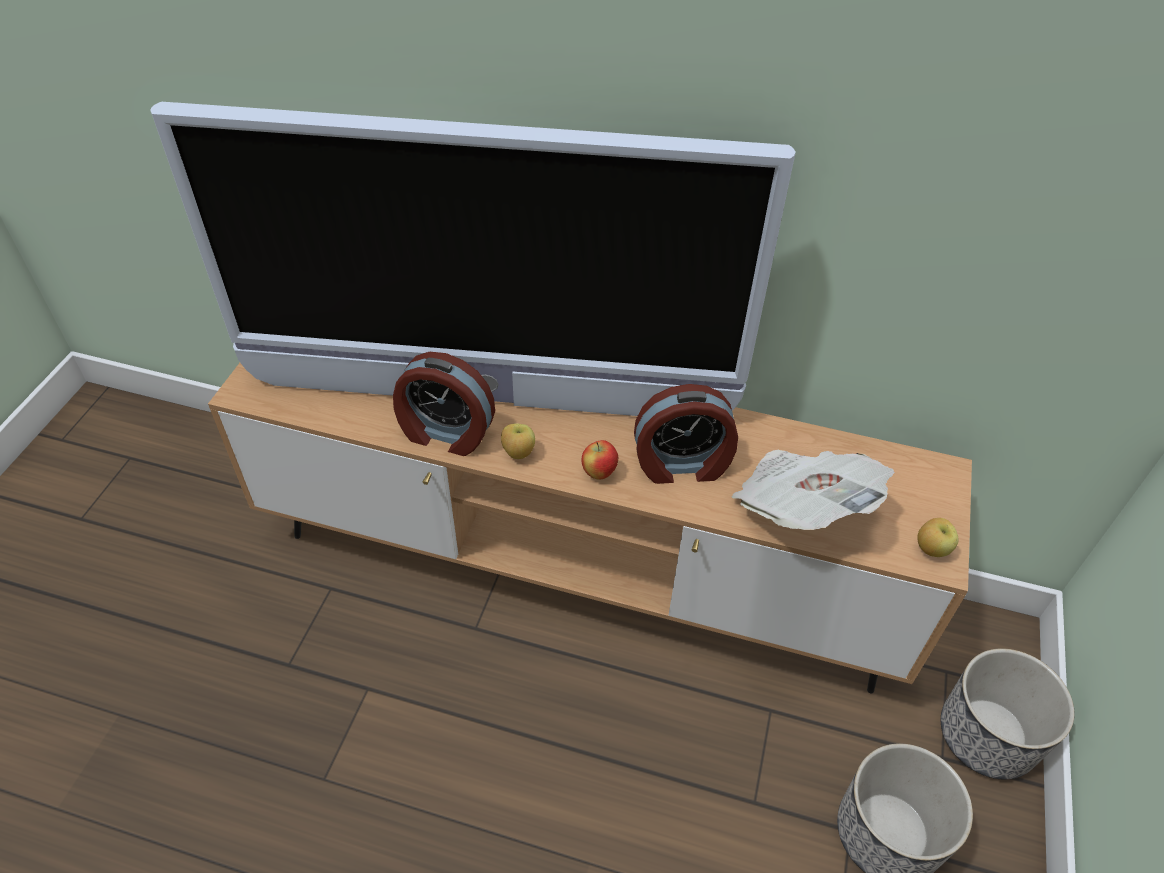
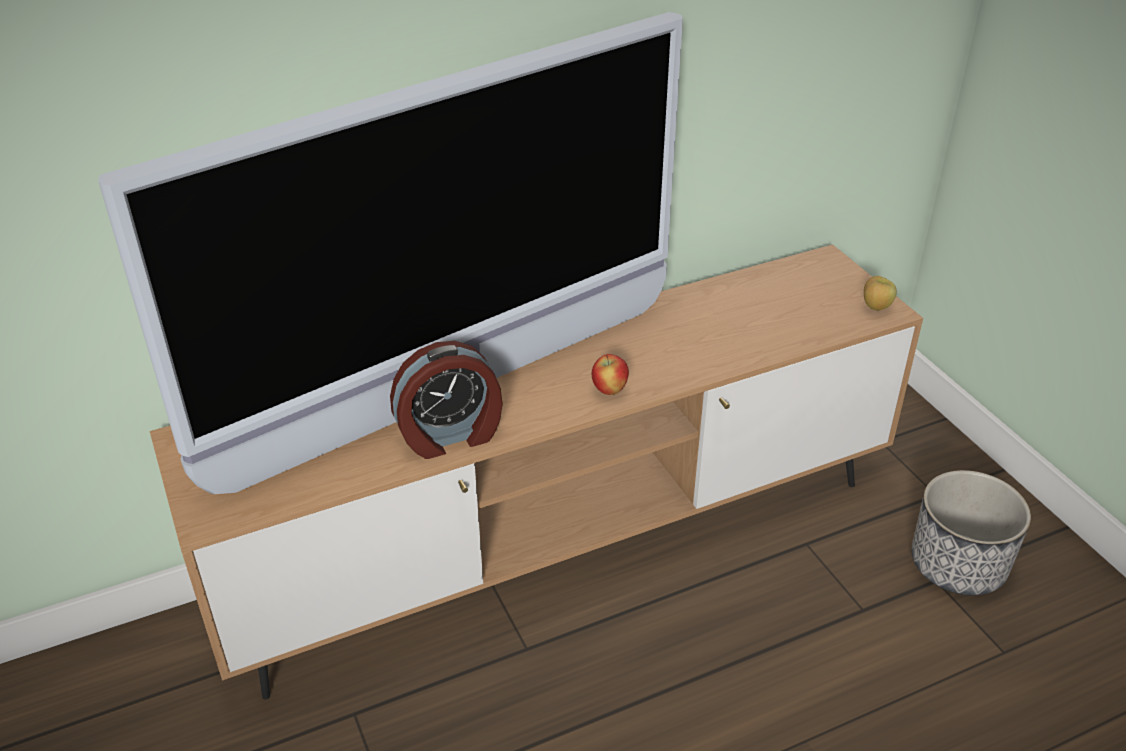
camera: 40 degrees left, 10 degrees down
apple [501,423,535,459] -> none
alarm clock [634,384,738,484] -> none
newspaper [731,450,895,530] -> none
planter [941,648,1075,780] -> none

